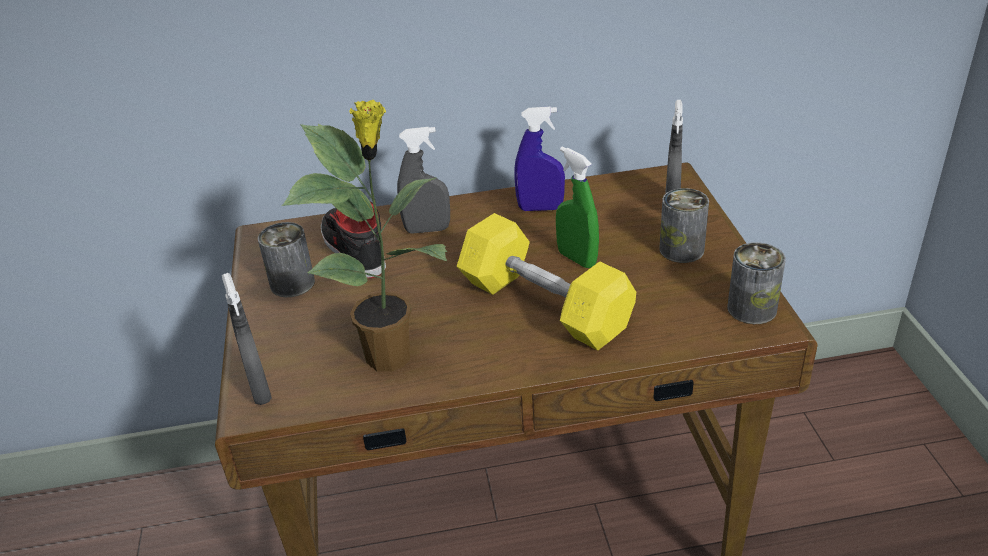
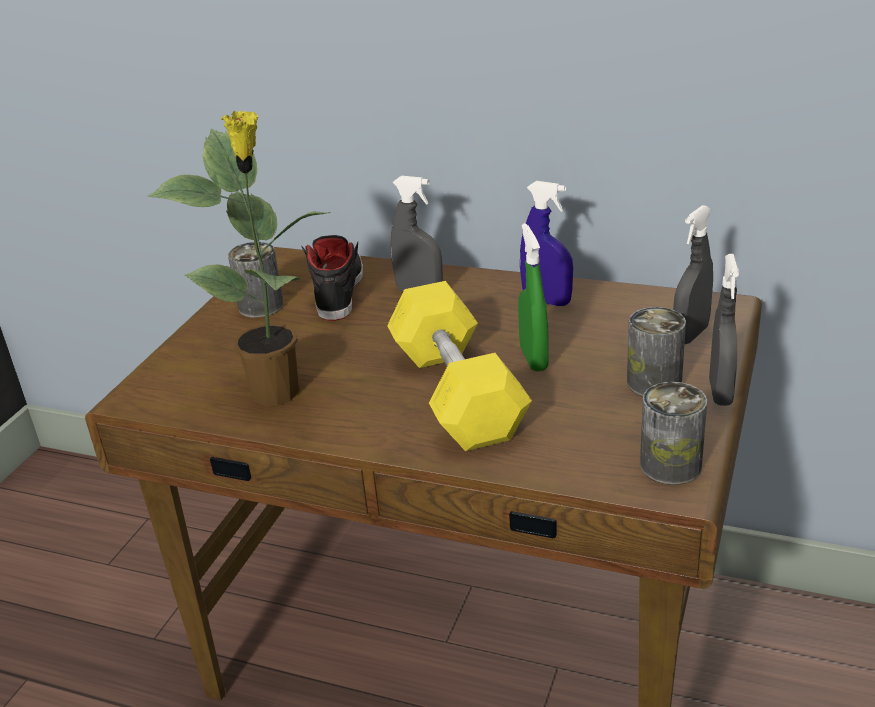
camera: 30 degrees right, 5 degrees down
grey spray bottle [222,273,272,405] -> grey spray bottle moved to [709,254,739,406]

